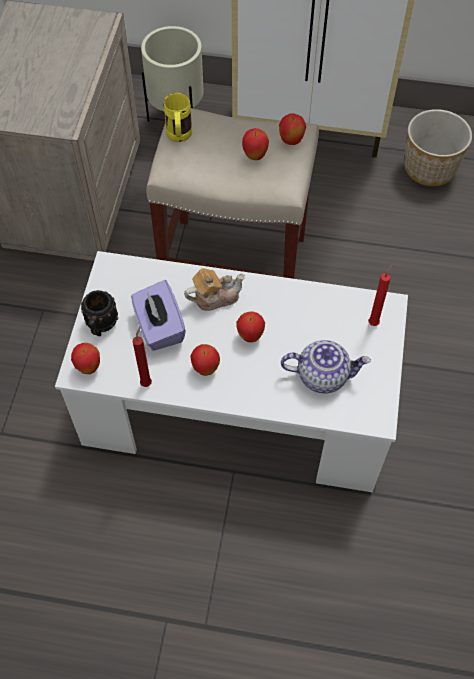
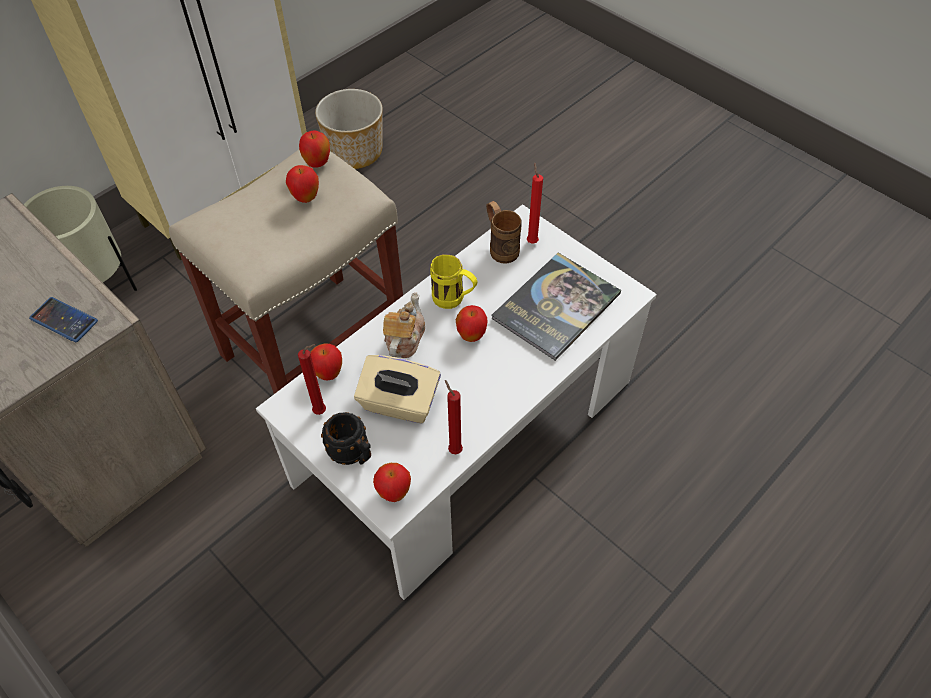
camera: 55 degrees left, 5 degrees down
purple tissue box [131,280,186,351] -> beige tissue box [354,355,441,423]
yellow mug [163,93,192,142] -> yellow mug moved to [430,254,477,309]
apple [190,344,220,376] -> apple moved to [310,343,342,380]
teapot [281,340,371,393] -> book [491,253,621,361]
none -> phone [29,297,98,342]
none -> red candle [298,344,326,415]
none -> brown mug [486,201,522,264]

